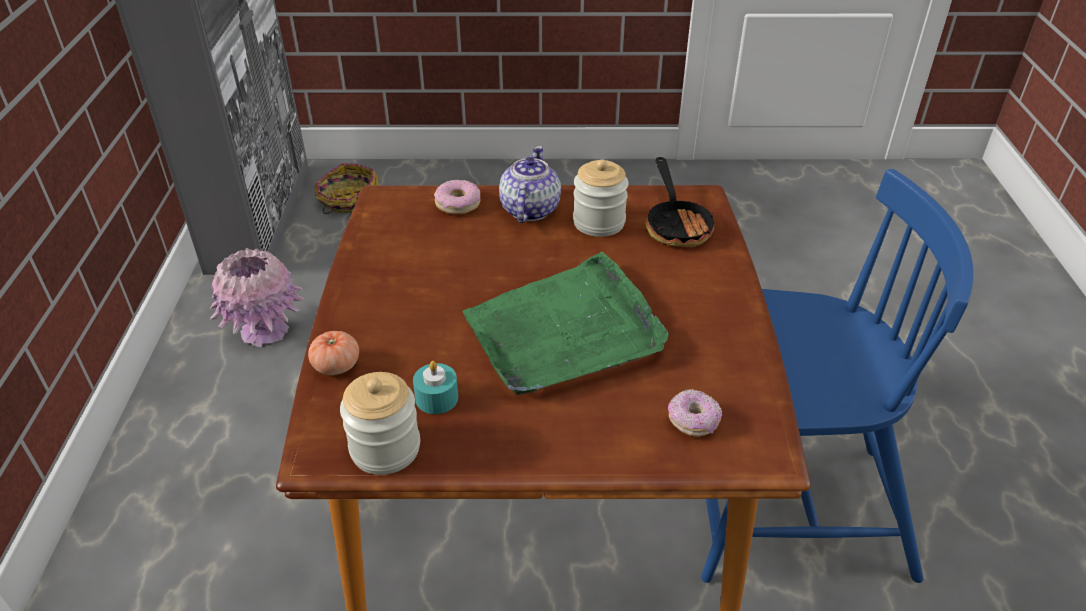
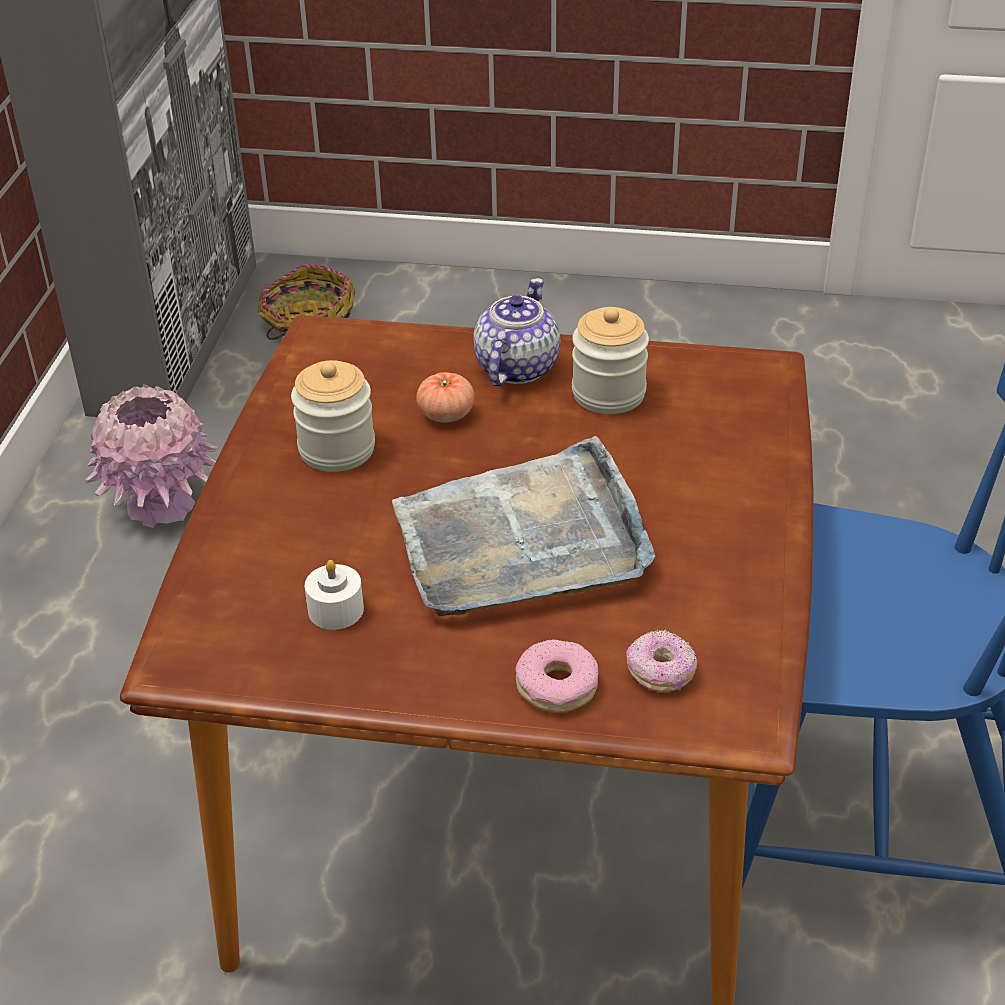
camera: 10 degrees right, 0 degrees up
tomato [308,331,359,375] -> tomato moved to [416,372,475,422]
jar [340,372,420,475] -> jar moved to [291,360,375,472]
turquoise candle [413,361,458,414] -> white candle [305,560,364,630]
donut [434,180,481,214] -> donut moved to [515,639,599,712]
green tray [462,252,669,395] -> grey tray [392,436,655,617]
frying pan [645,157,718,247] -> none

